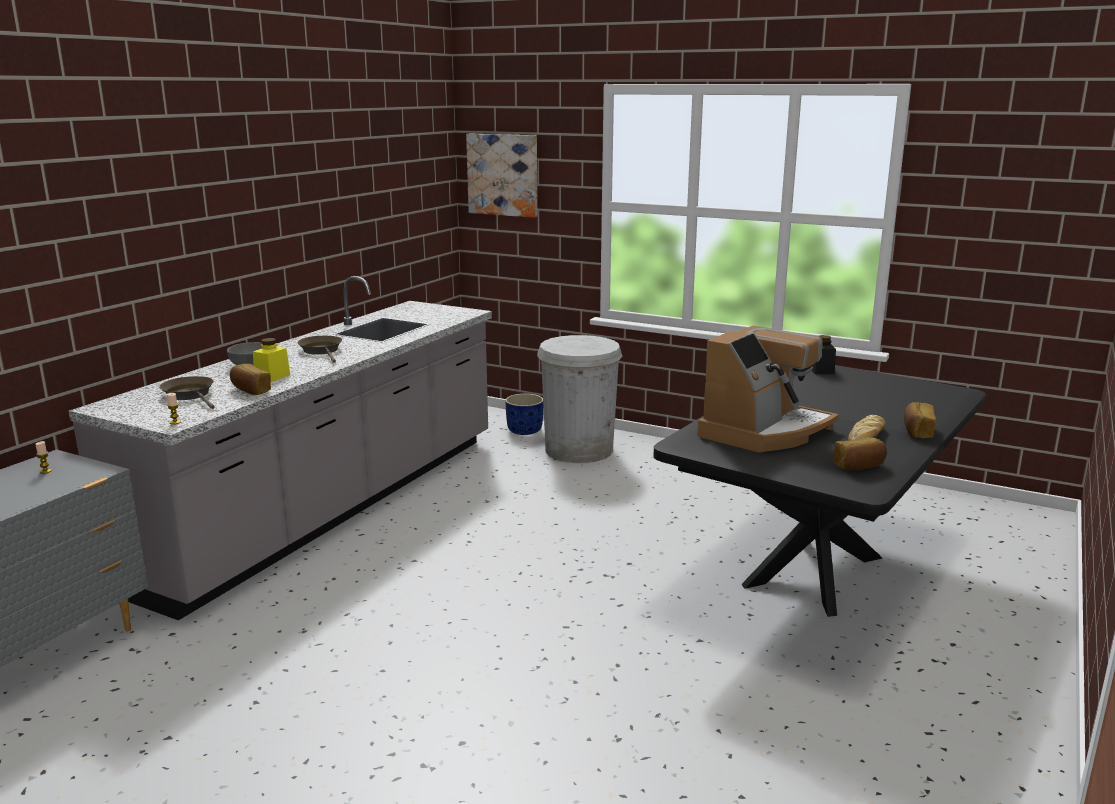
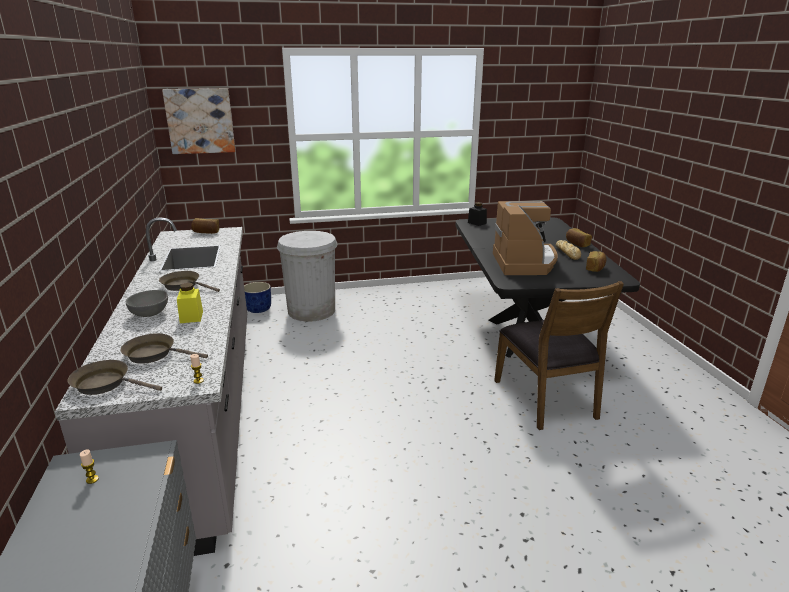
camera: 40 degrees left, 5 degrees up
bread [230,364,271,395] -> bread moved to [191,218,219,234]
none -> brown frying pan [68,360,162,395]
none -> brown chair [494,281,624,430]

